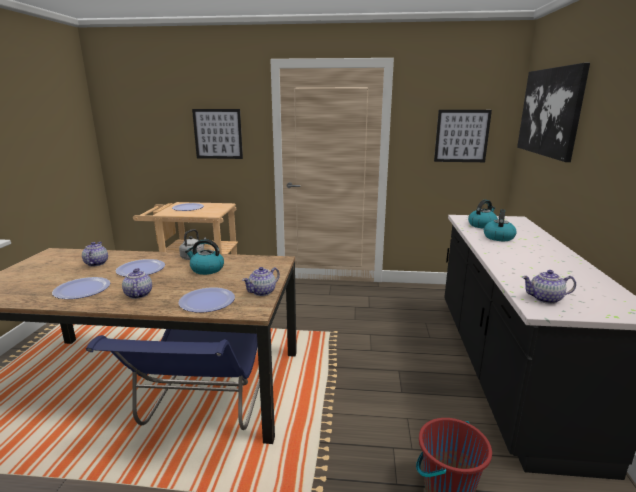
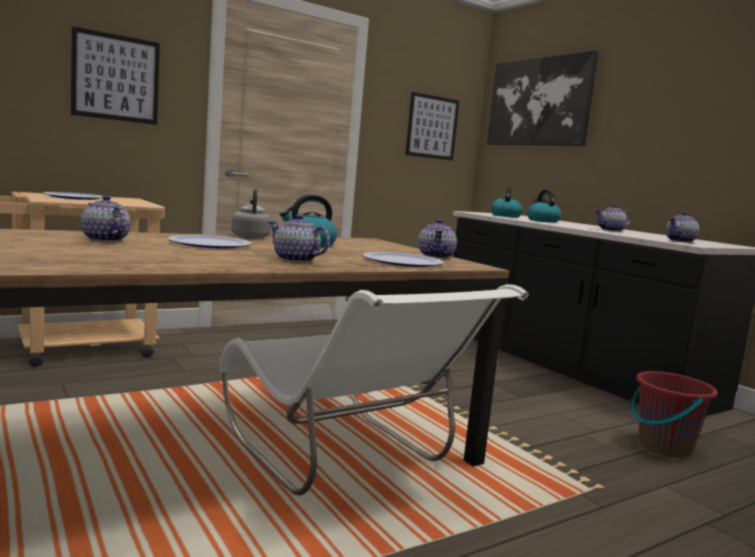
camera: 40 degrees left, 10 degrees down
plate [52,277,110,299] -> none
blue chair [86,329,260,430] -> white chair [220,284,529,495]
none -> teapot [595,204,632,232]

